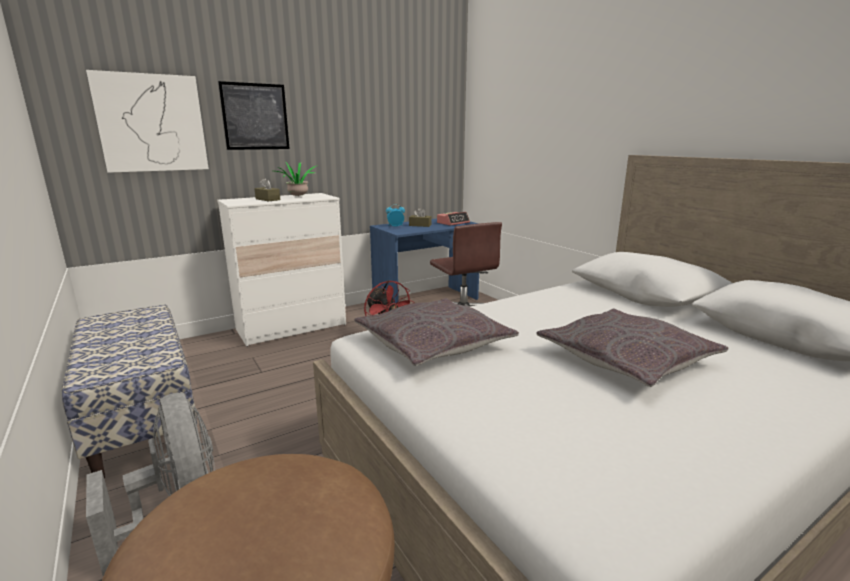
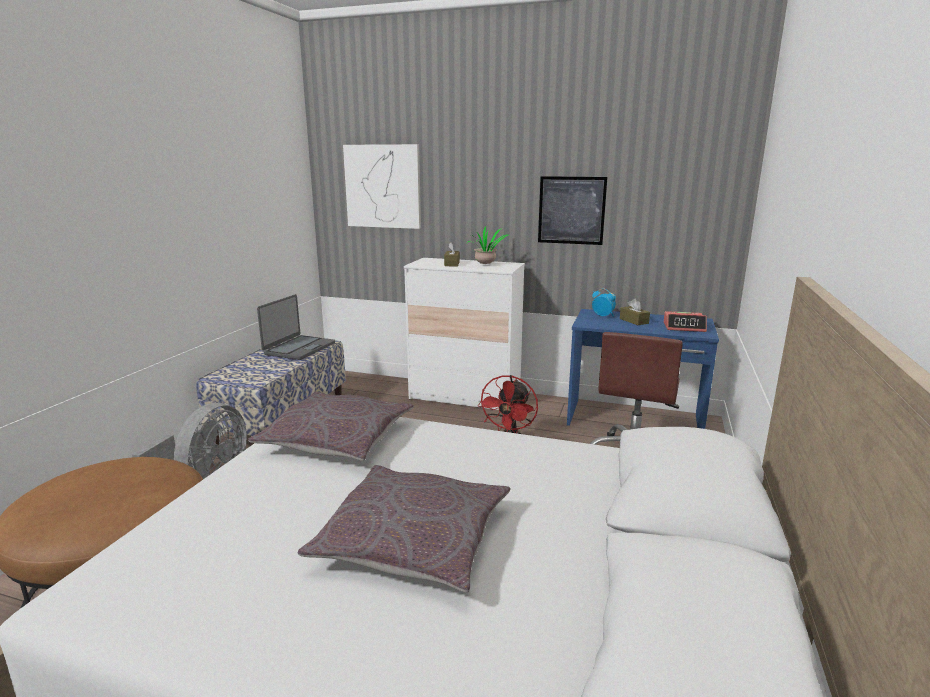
camera: 50 degrees right, 0 degrees up
picture [218,81,290,150] -> picture moved to [538,176,607,245]
none -> laptop [257,294,335,360]

